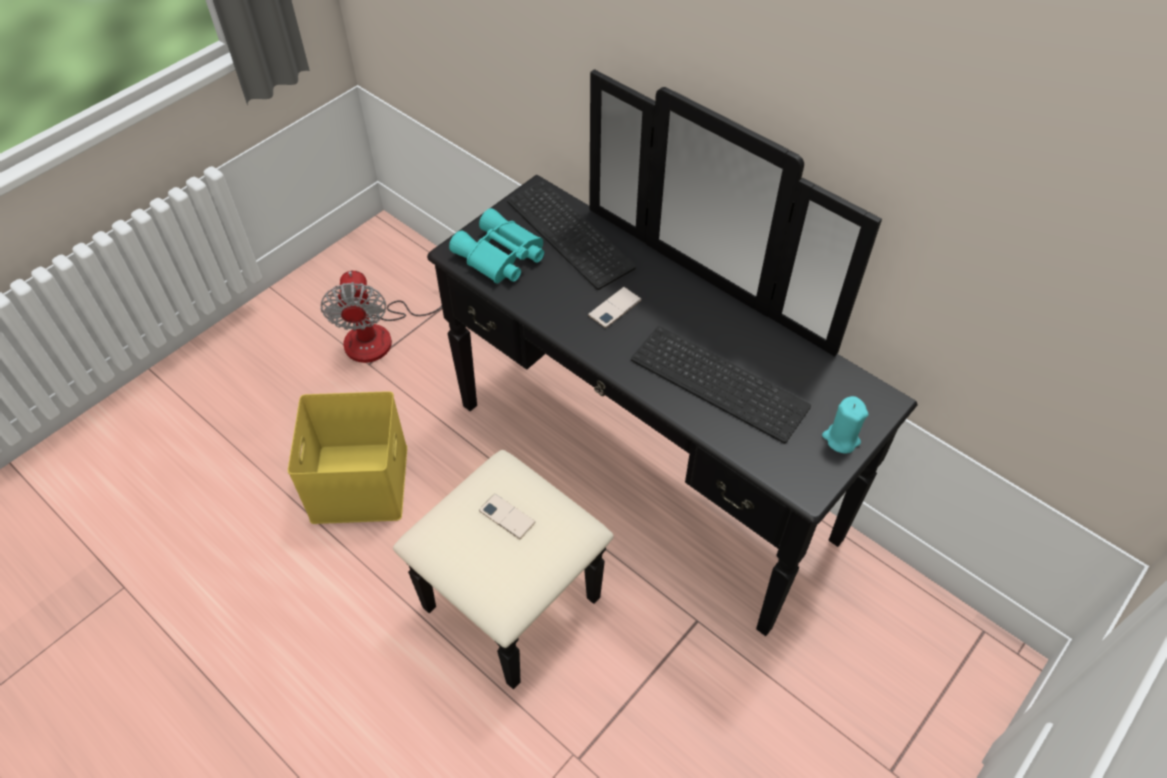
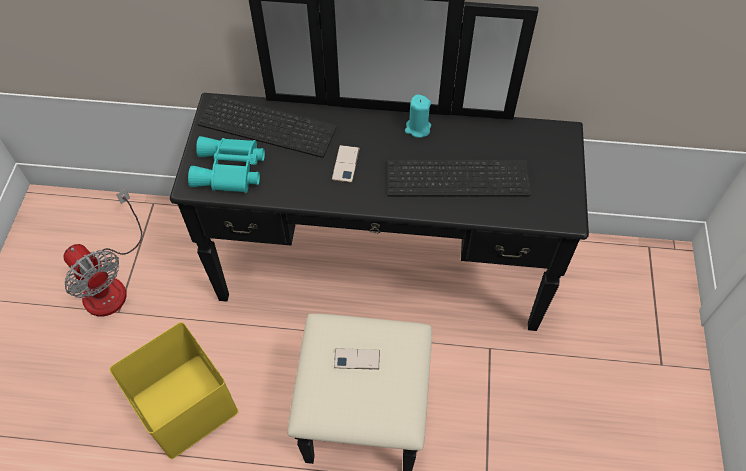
camera: 35 degrees left, 5 degrees up
turquoise candle [822,396,869,454] -> turquoise candle moved to [405,95,431,138]

